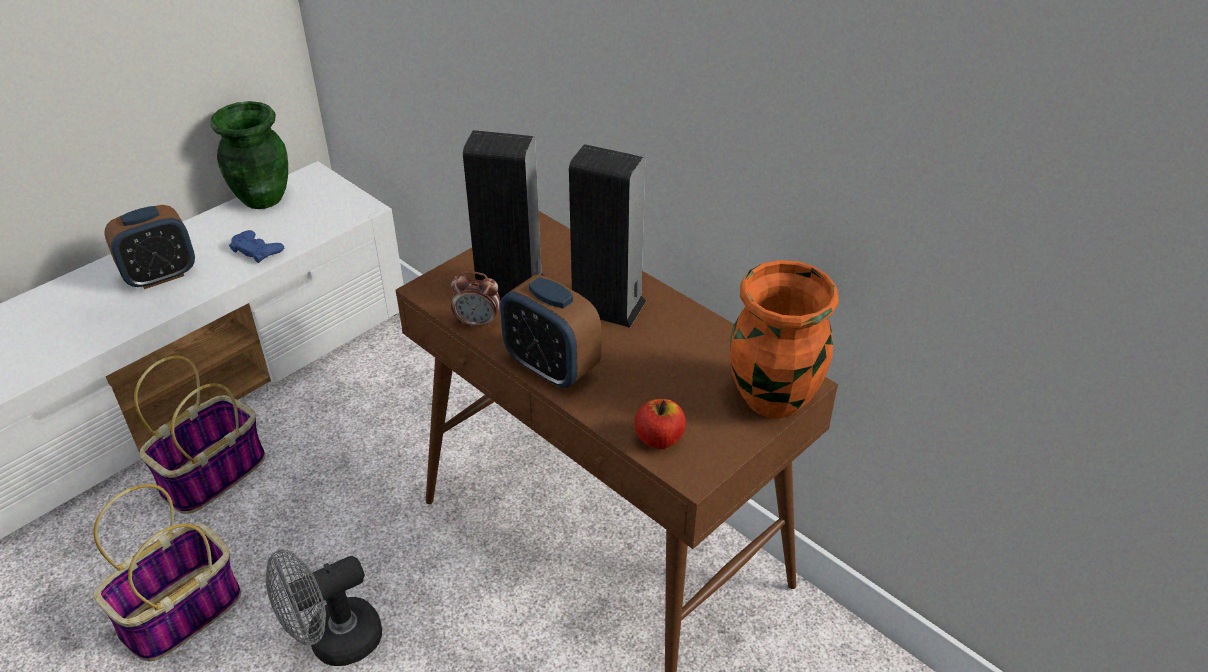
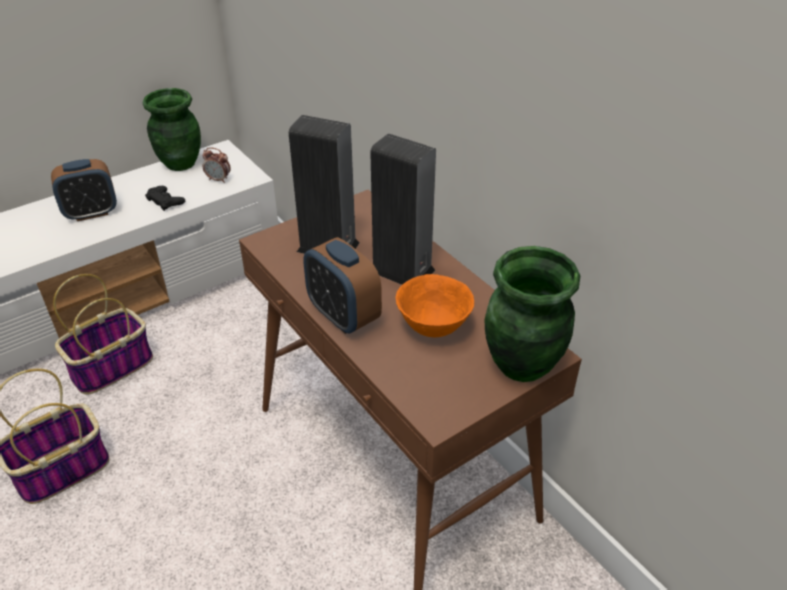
camera: 10 degrees right, 0 degrees up
blue game controller [229,230,284,263] -> black game controller [145,186,185,211]
grey fan [265,549,382,666] -> none
alarm clock [451,271,500,328] -> alarm clock moved to [202,147,231,183]
apple [634,399,686,449] -> none
orange vase [730,260,839,418] -> green vase [485,246,580,382]
none -> orange bowl [396,274,474,337]

